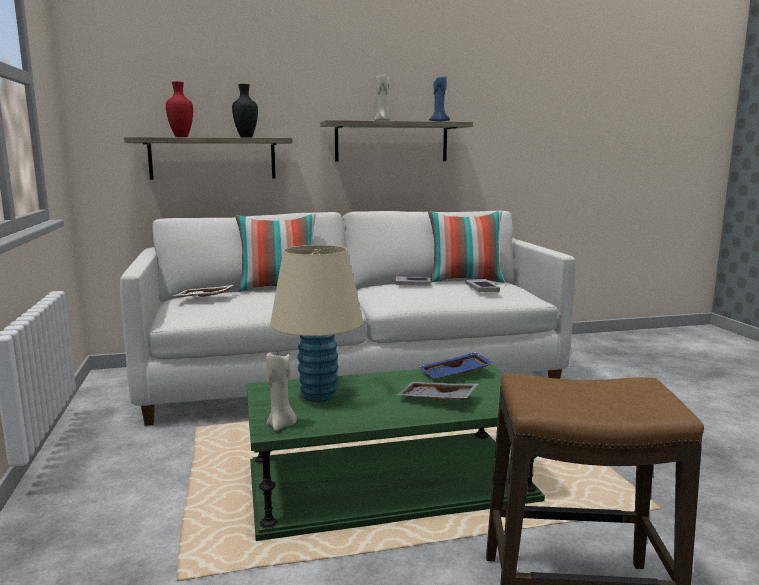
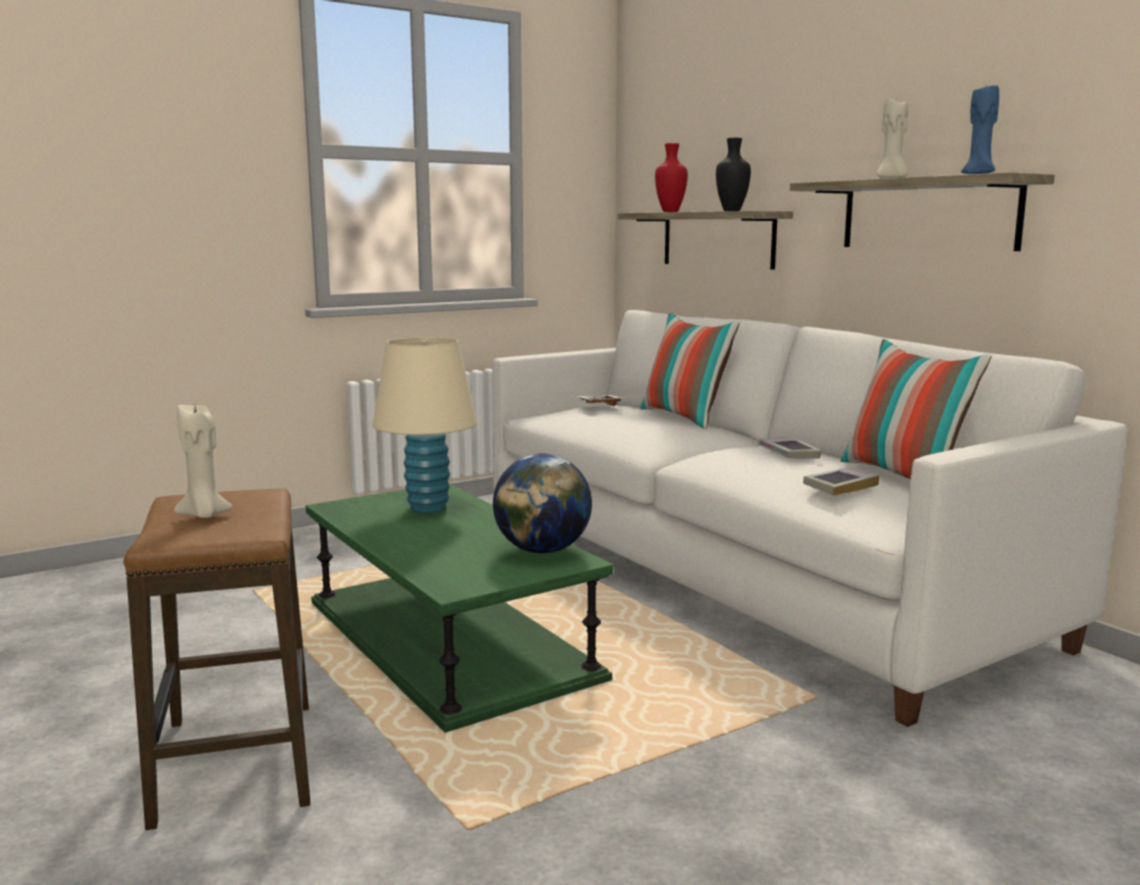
camera: 70 degrees right, 0 degrees up
beige candle [266,353,297,431] -> beige candle moved to [174,405,233,518]
grey tray [396,382,478,401] -> none
blue tray [419,352,493,379] -> globe [493,454,592,554]

